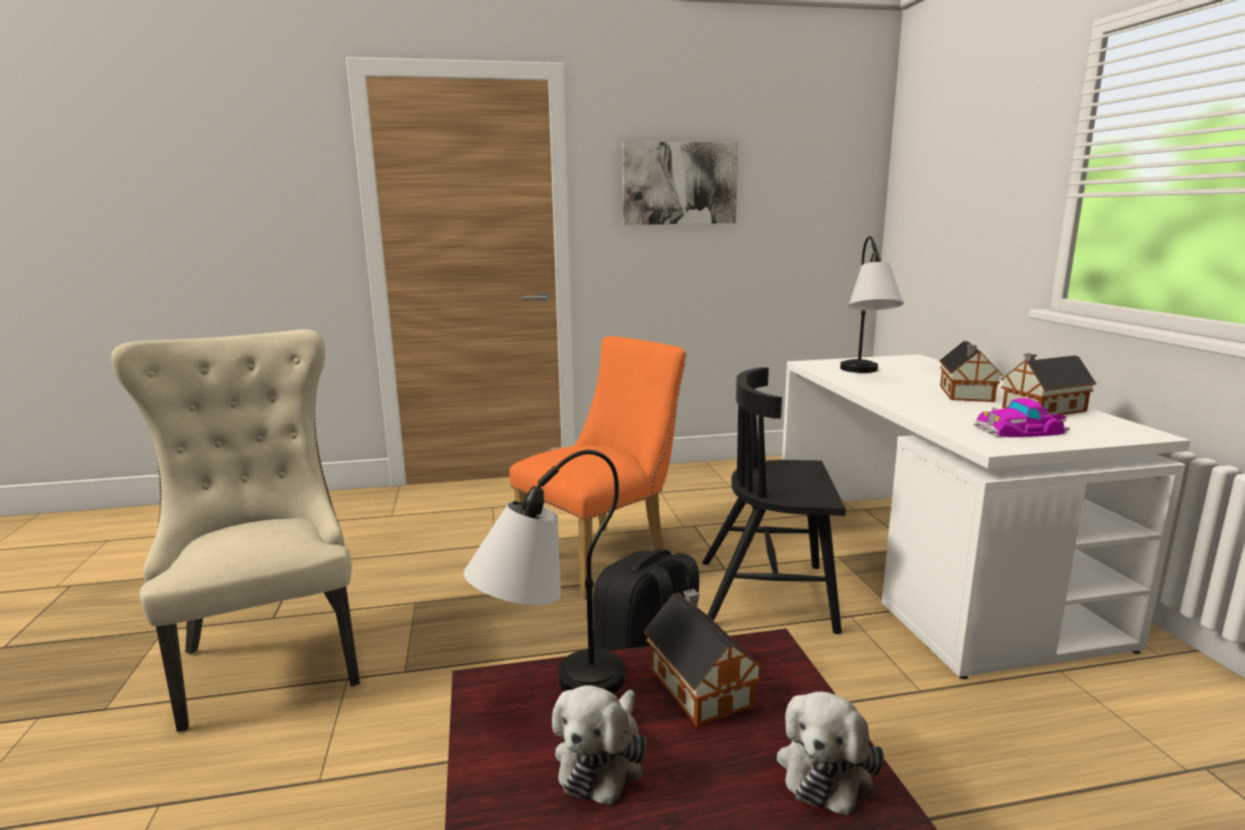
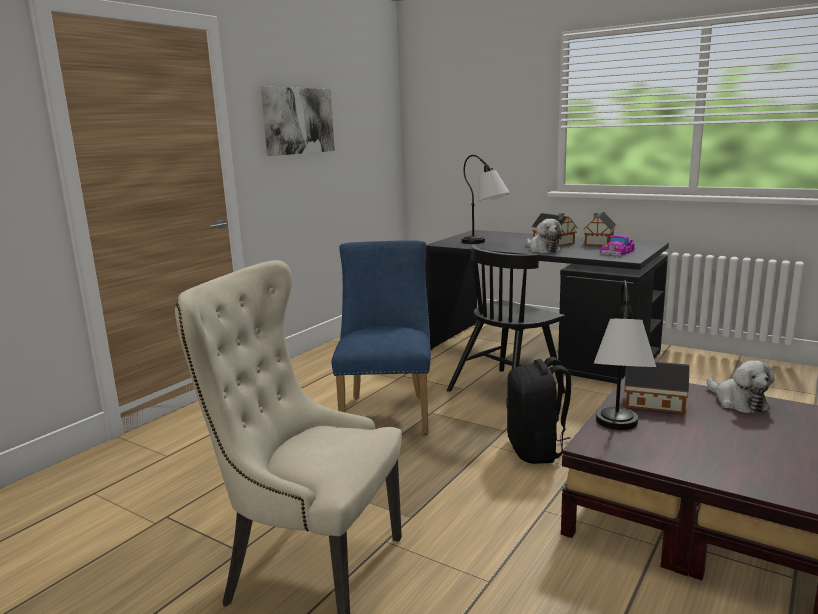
camera: 45 degrees left, 0 degrees up
orange chair [510,336,686,598] -> blue chair [332,240,431,434]
plush toy [552,685,647,805] -> plush toy moved to [526,219,563,253]
white desk [782,354,1191,679] -> black desk [426,230,669,384]

